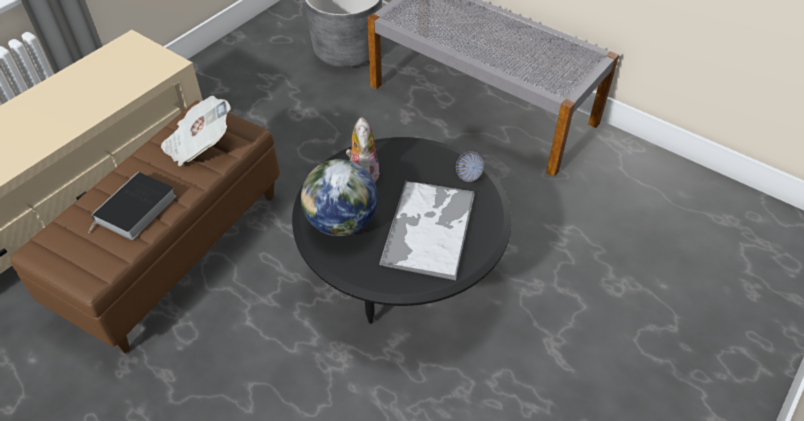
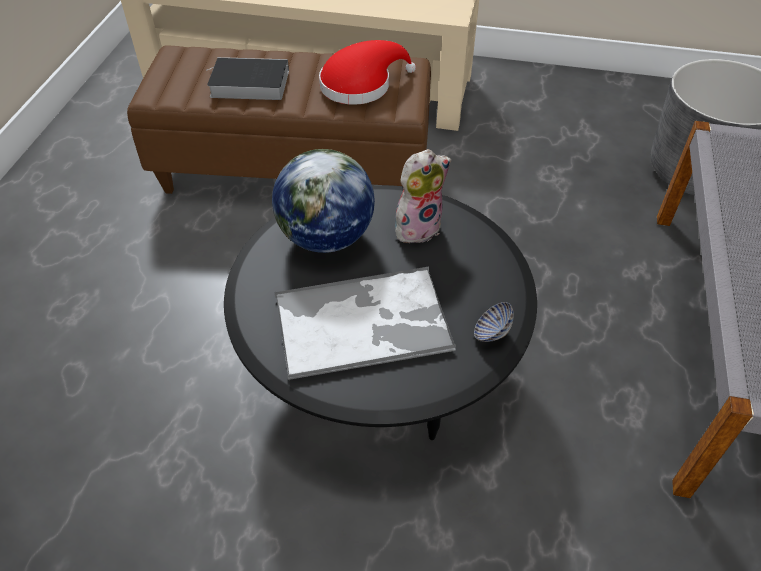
camera: 65 degrees right, 0 degrees up
newspaper [161,96,231,166] -> red hat [319,40,416,105]

